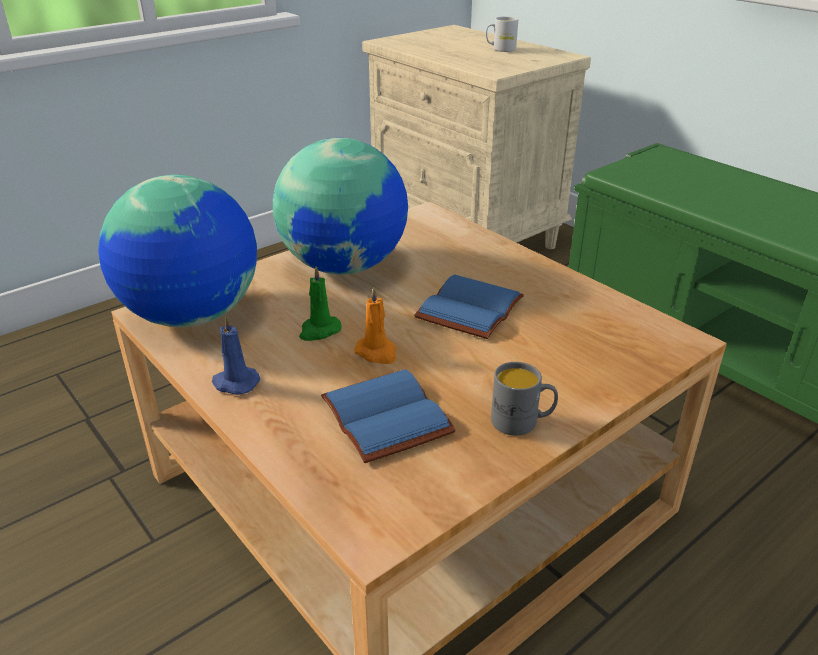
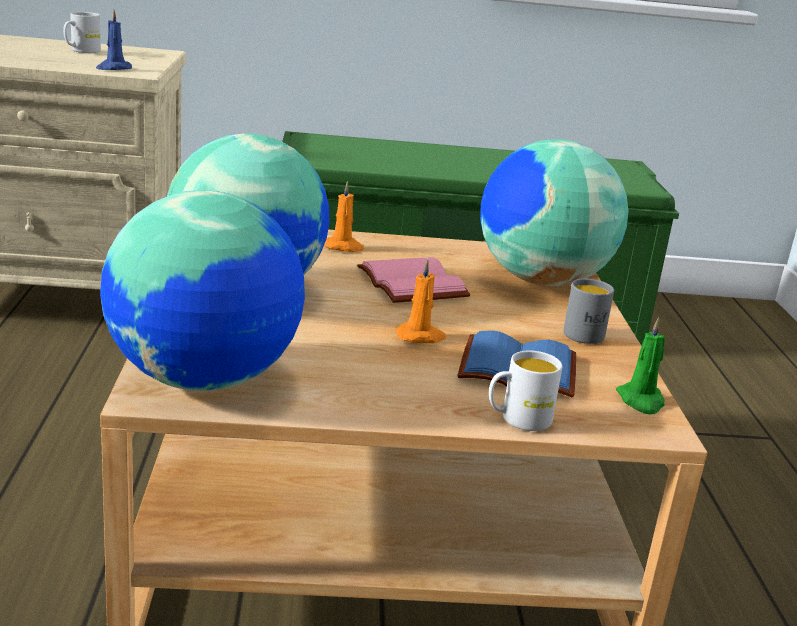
camera: 55 degrees left, 10 degrees down
blue candle [212,315,260,395] -> blue candle moved to [96,10,132,70]
green candle [299,266,342,341] -> green candle moved to [616,317,665,414]
blue book [414,274,524,339] -> pink book [357,257,471,303]
none -> orange candle [324,181,365,252]
none -> globe [480,139,628,286]
none -> white mug [489,351,562,431]

